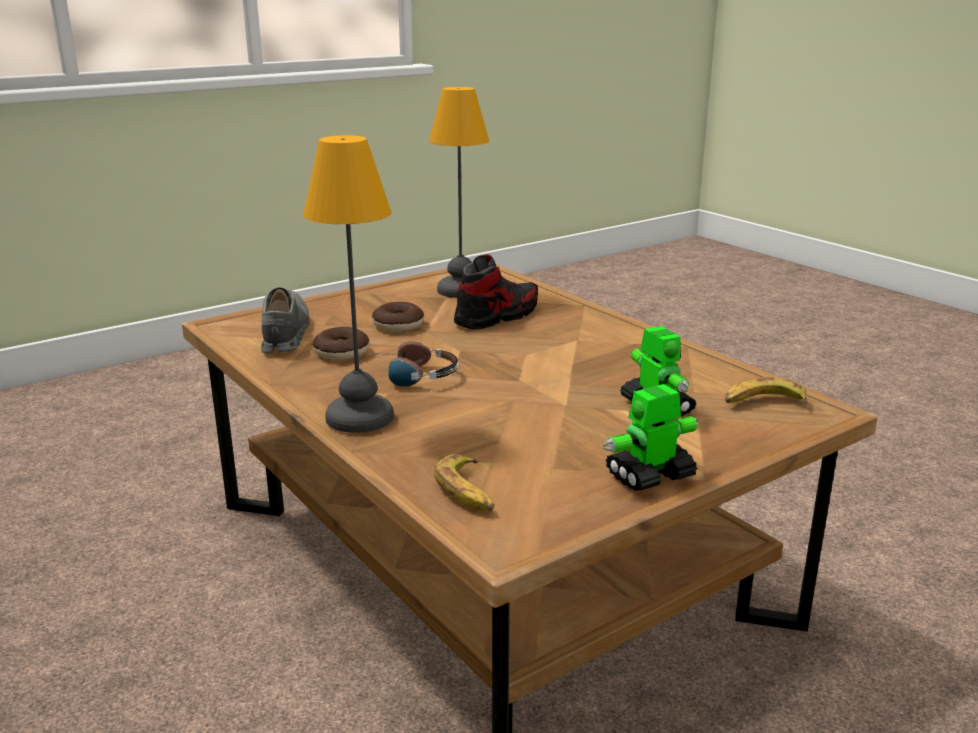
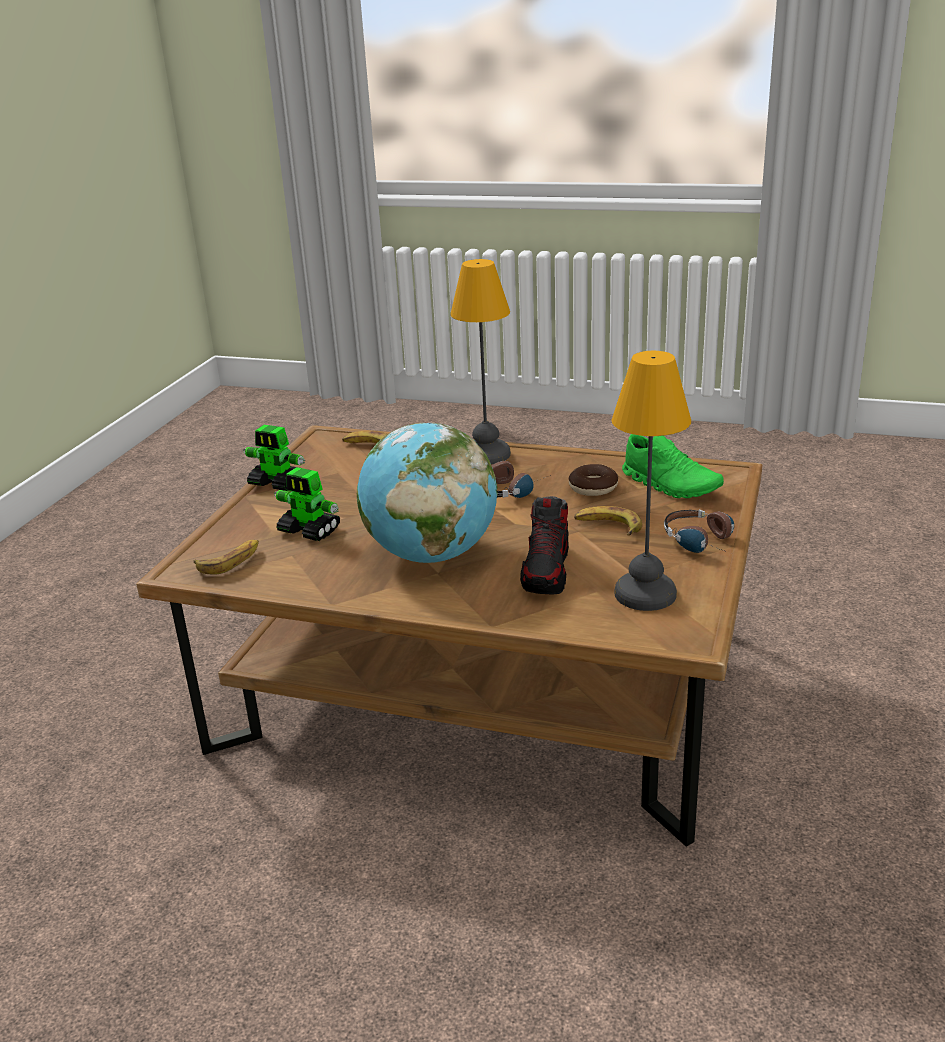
camera: 145 degrees right, 5 degrees up
grey shoe [261,287,310,354] -> green shoe [622,434,724,498]
donut [372,302,424,332] -> banana [574,506,642,535]
toy robot [603,384,699,491] -> toy robot turned 90 degrees clockwise [243,425,305,491]
none -> globe [357,423,498,563]
none -> headphones [664,509,734,553]

